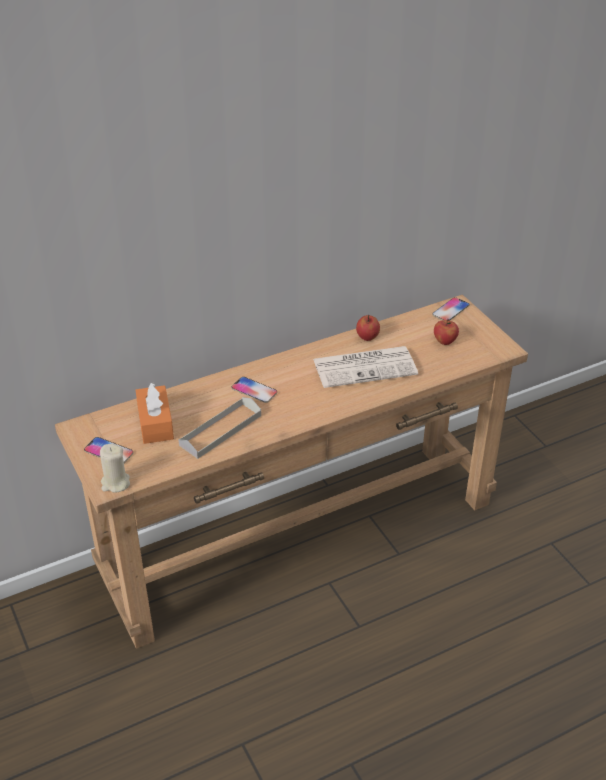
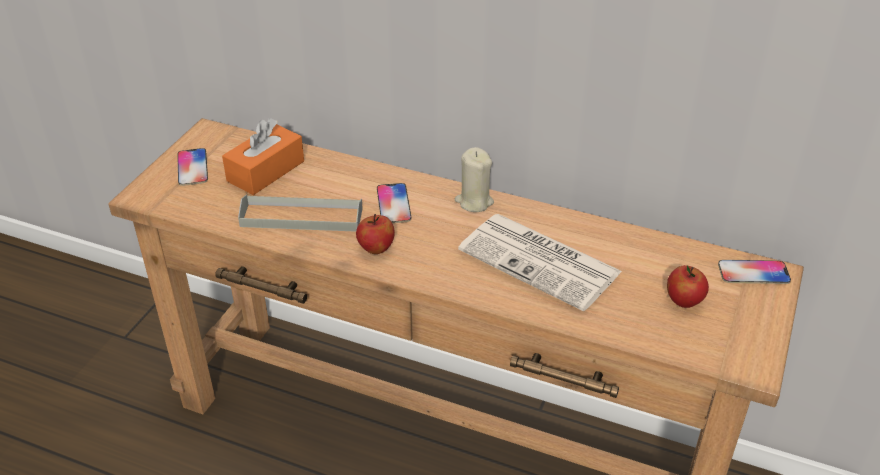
camera: 50 degrees right, 0 degrees up
beige candle [100,444,130,493] -> beige candle moved to [455,147,494,212]
apple [356,314,380,341] -> apple moved to [356,214,395,254]

